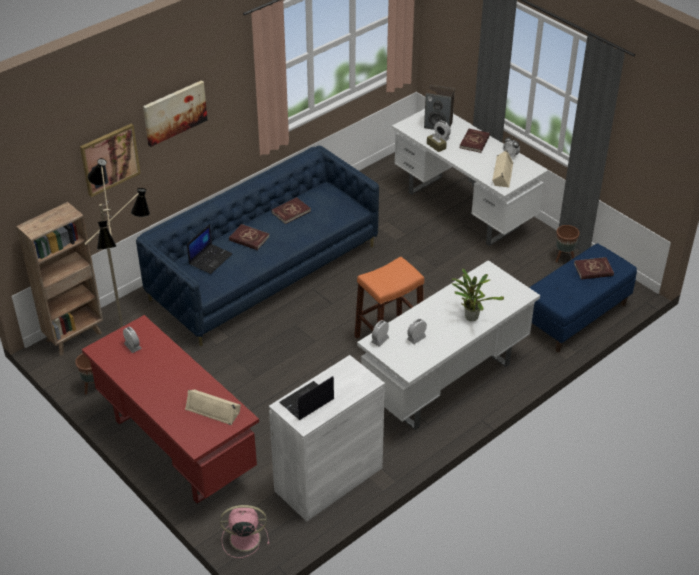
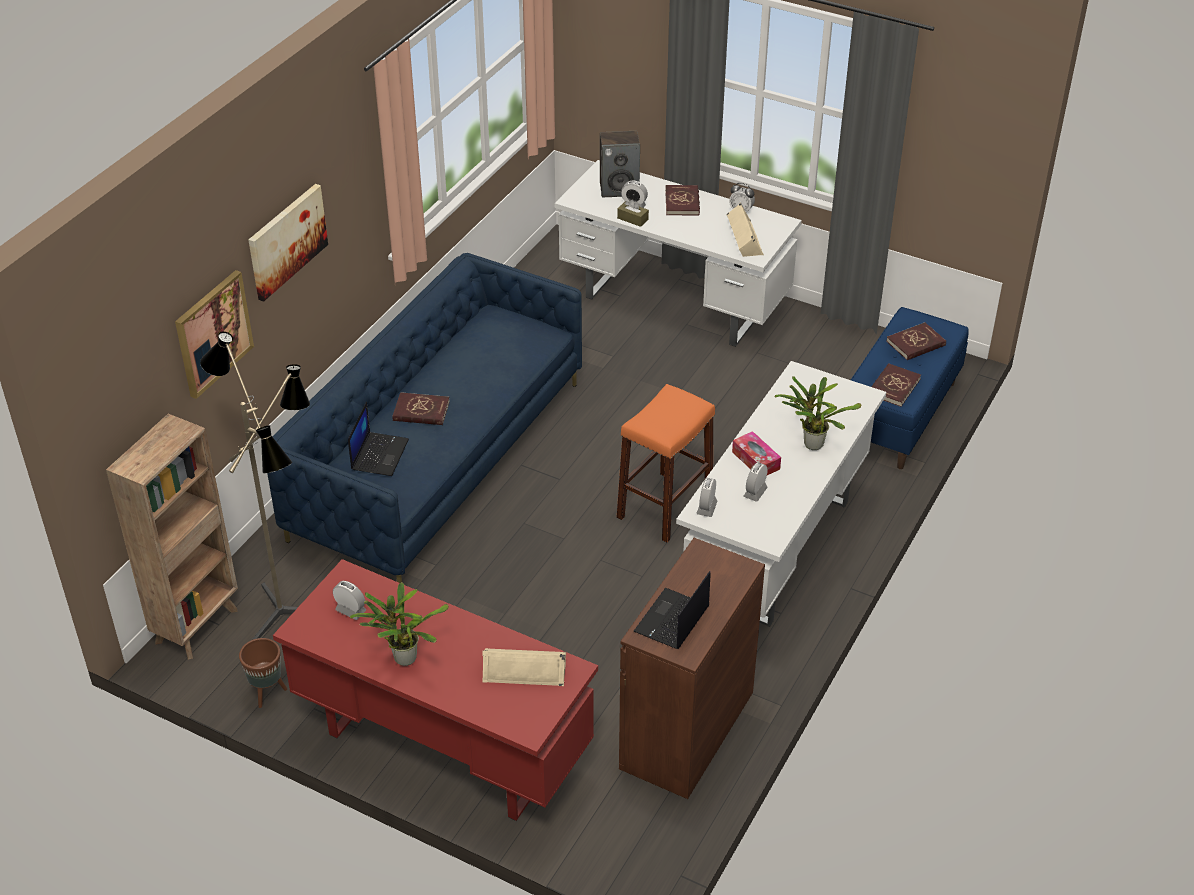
camera: 20 degrees left, 0 degrees up
pink fan [220,505,269,558] -> none
white cabinet [269,355,385,522] -> brown cabinet [619,538,765,799]
red book [271,197,311,224] -> red book moved to [871,363,921,407]
brown planter [556,225,580,263] -> none
none -> potted plant [349,582,449,666]
none -> tissue box [732,431,781,475]

